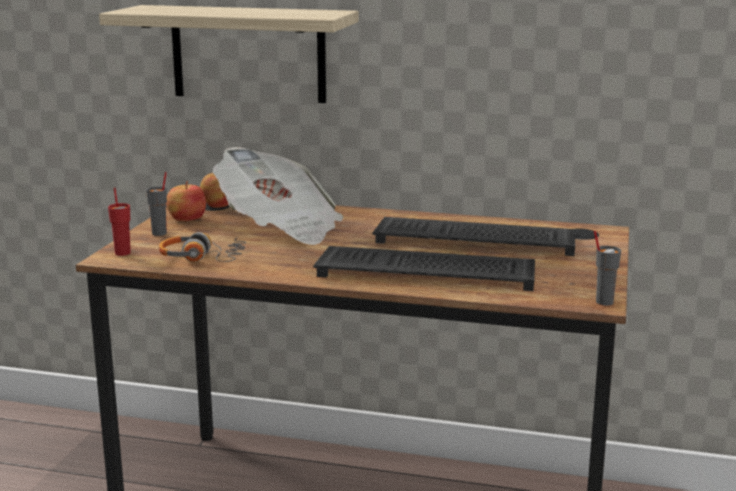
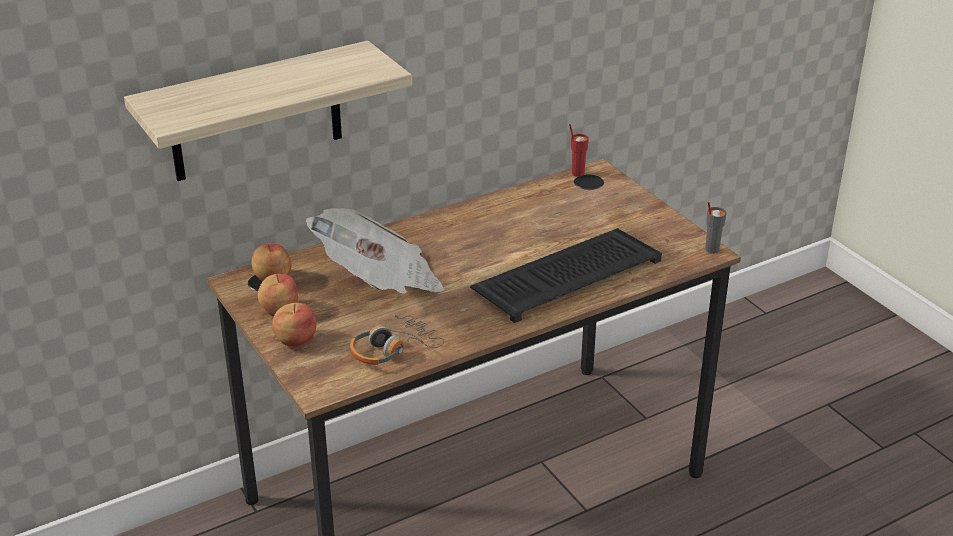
camera: 45 degrees left, 15 degrees up
red cup [108,188,131,256] -> red cup moved to [569,124,589,177]
grey cup [146,172,167,236] -> apple [272,303,316,347]
keyboard [372,217,575,256] -> none

